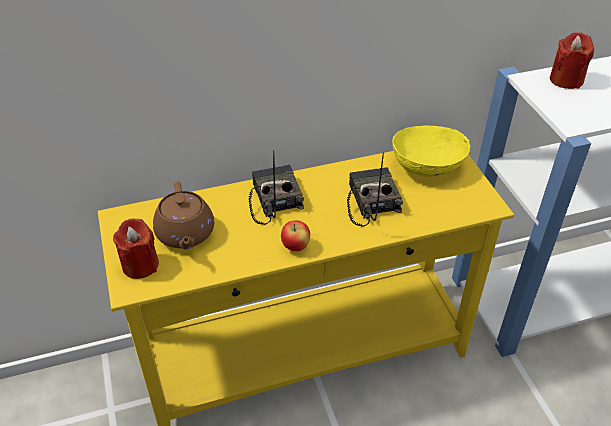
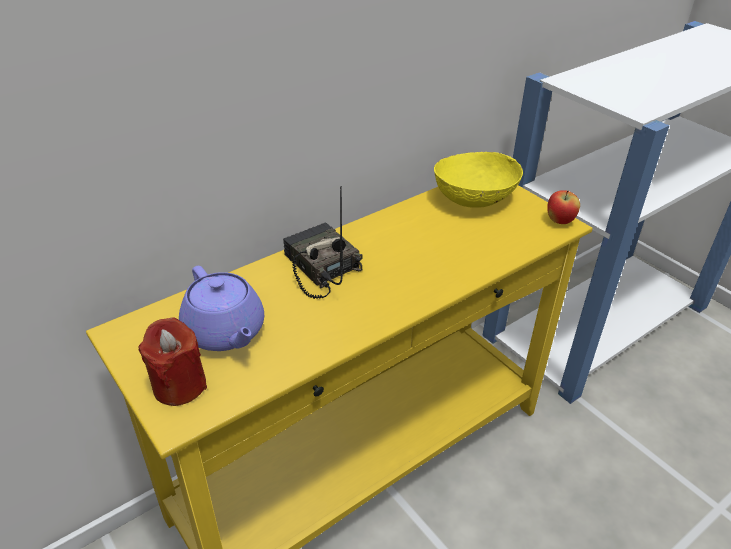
camera: 20 degrees left, 5 degrees down
brown teapot [153,182,214,249] -> purple teapot [179,266,264,351]
apple [281,220,310,251] -> apple moved to [547,190,580,224]
radio [347,153,403,227] -> none
red candle [550,32,594,89] -> none

